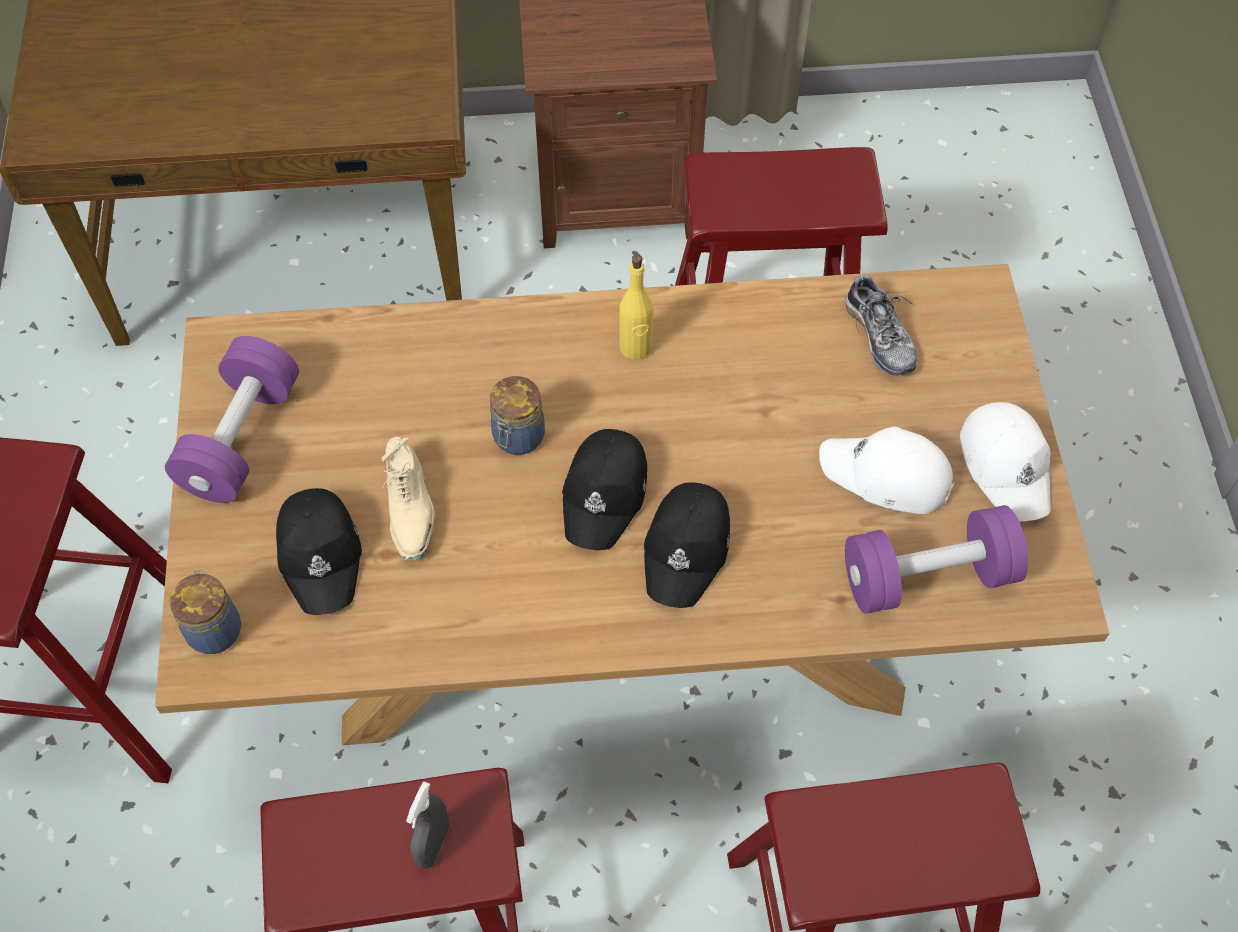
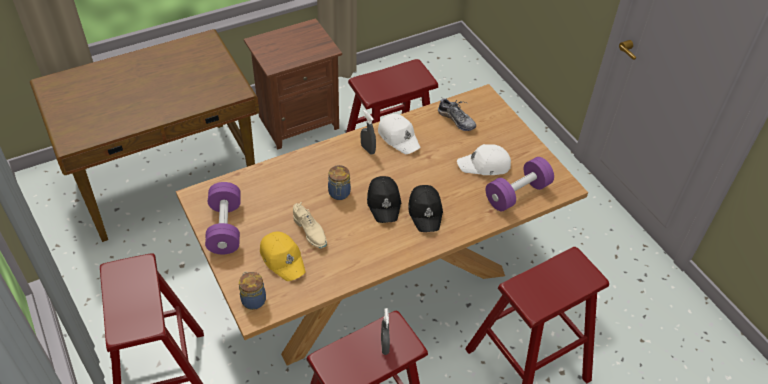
camera: 25 degrees left, 10 degrees down
black cap [276,488,362,615] -> yellow cap [260,232,306,281]
yellow bottle [619,254,653,360] -> grey spray bottle [361,110,376,155]
white cap [960,402,1051,521] -> white cap moved to [378,114,420,154]

